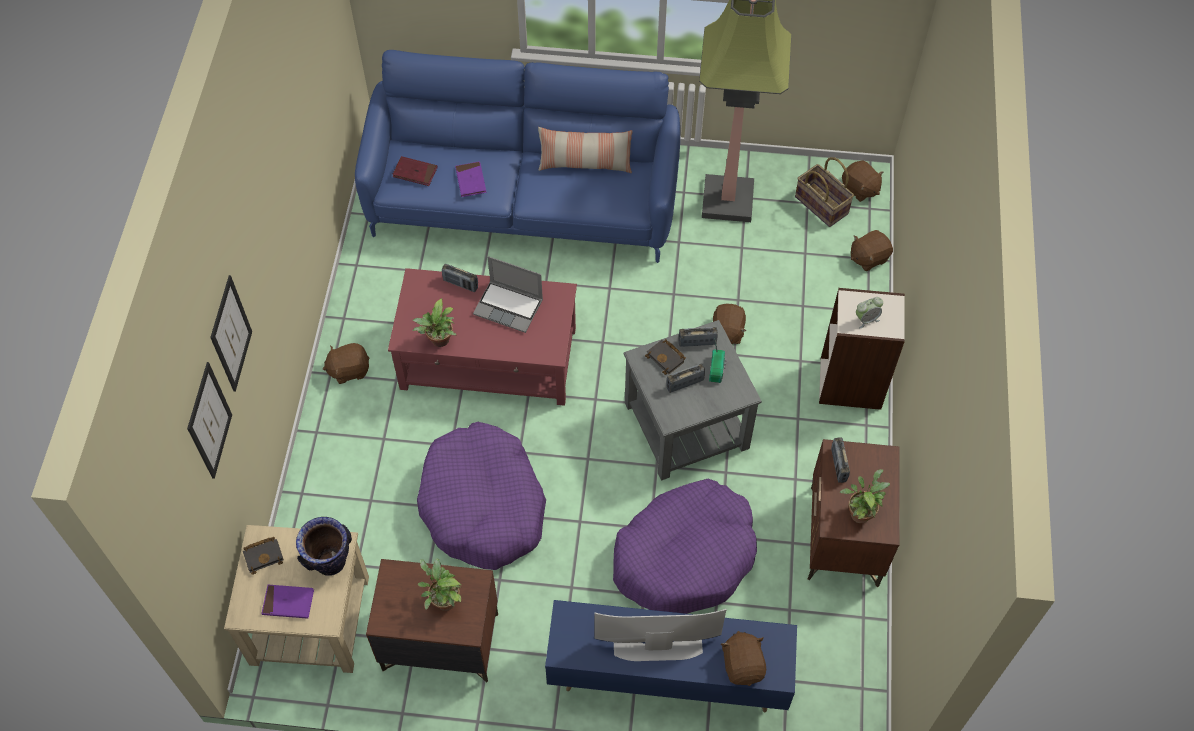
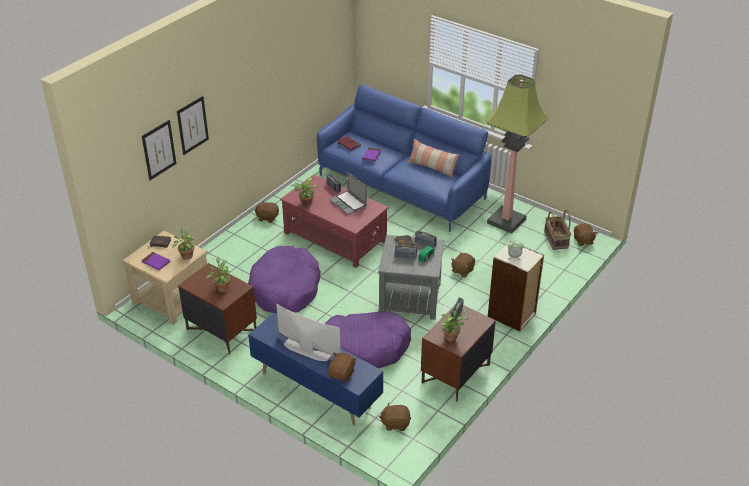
camera: 30 degrees right, 20 degrees down
vase [296,517,352,576] -> potted plant [172,226,195,260]
brown plush toy [851,230,893,271] -> brown plush toy moved to [379,403,411,431]

